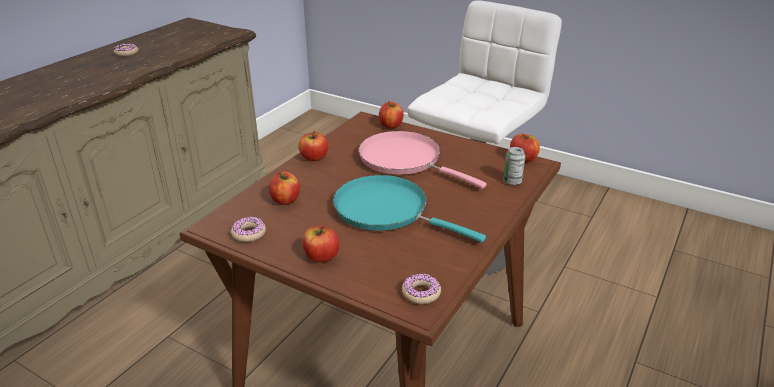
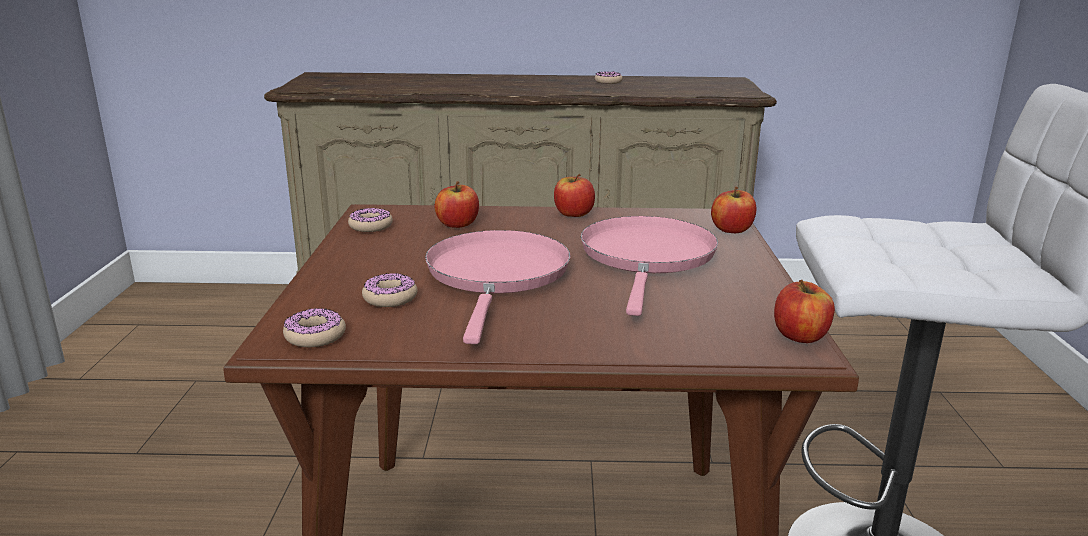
camera: 60 degrees right, 10 degrees down
apple [302,226,339,262] -> none
turquoise frying pan [333,175,486,243] -> pink frying pan [425,230,571,344]
can [503,147,526,185] -> none
none -> donut [362,273,417,307]

